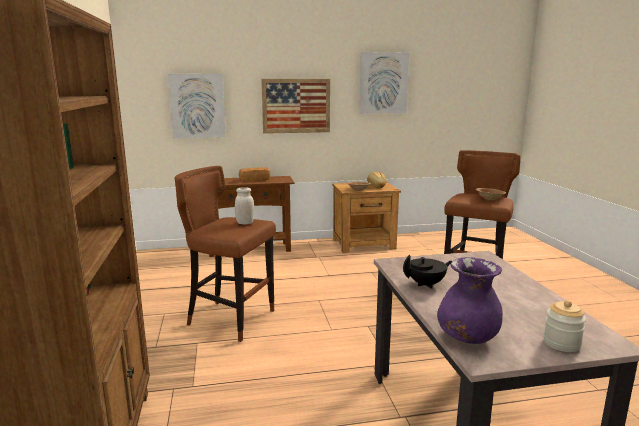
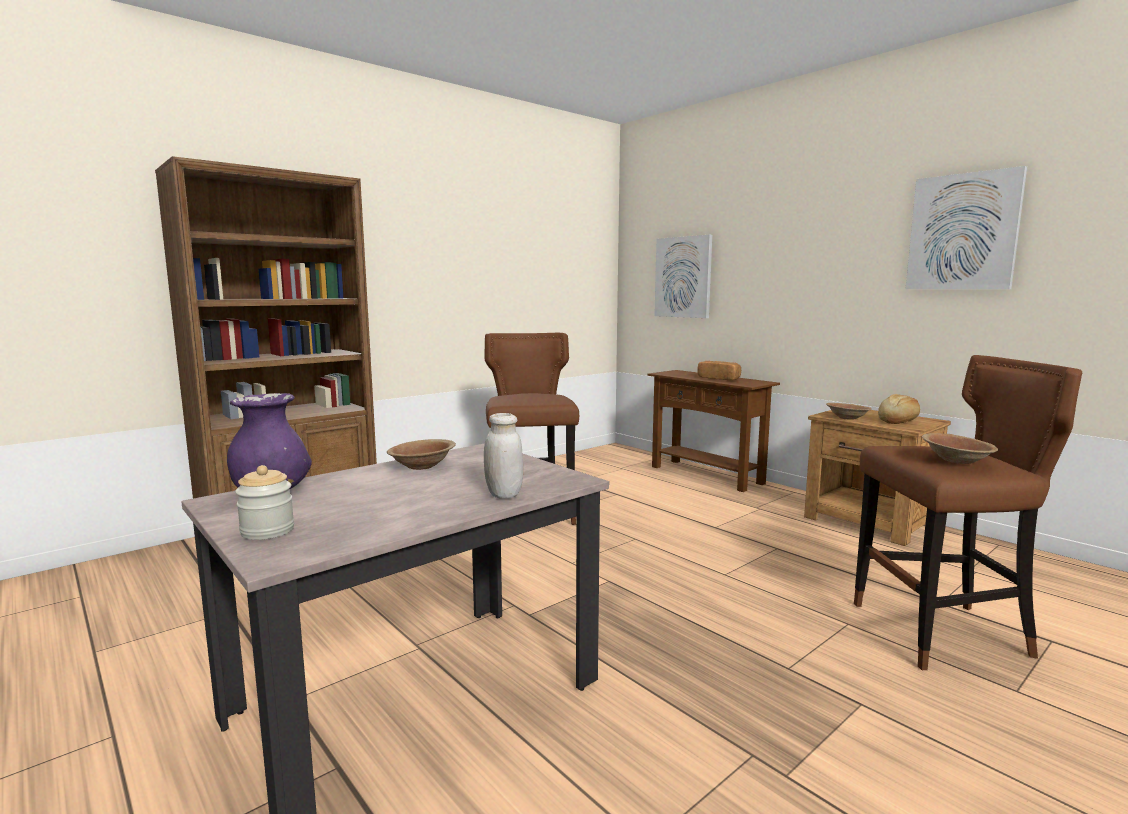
camera: 60 degrees right, 5 degrees down
white jar [235,187,254,225] -> white jar moved to [484,413,523,499]
picture [261,79,330,134] -> none
black teapot [403,255,452,289] -> brown bowl [387,439,456,470]

